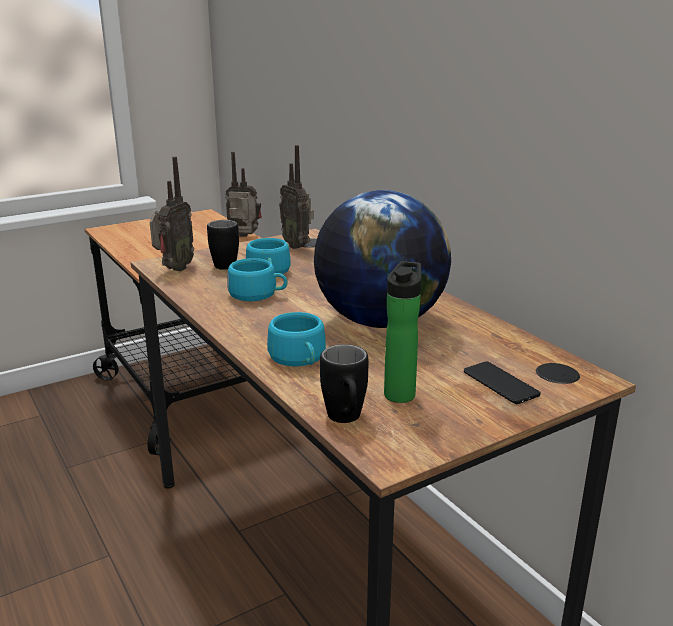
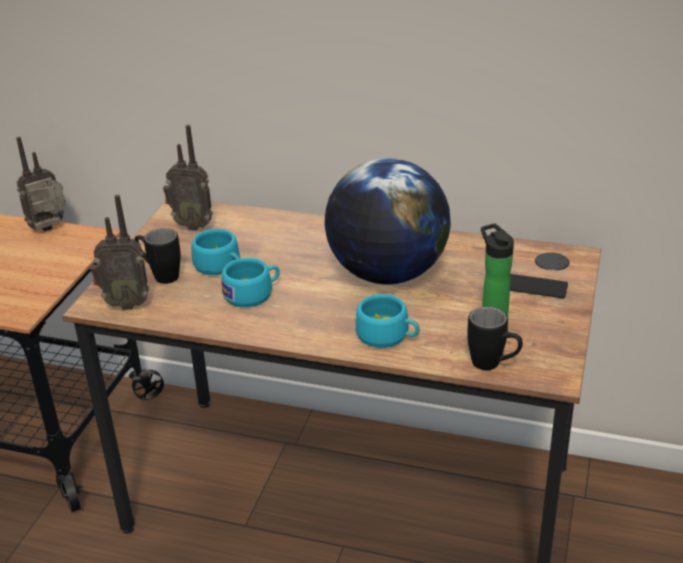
camera: 40 degrees left, 10 degrees up
radio [150,156,194,271] -> radio turned 105 degrees clockwise [90,195,149,310]

